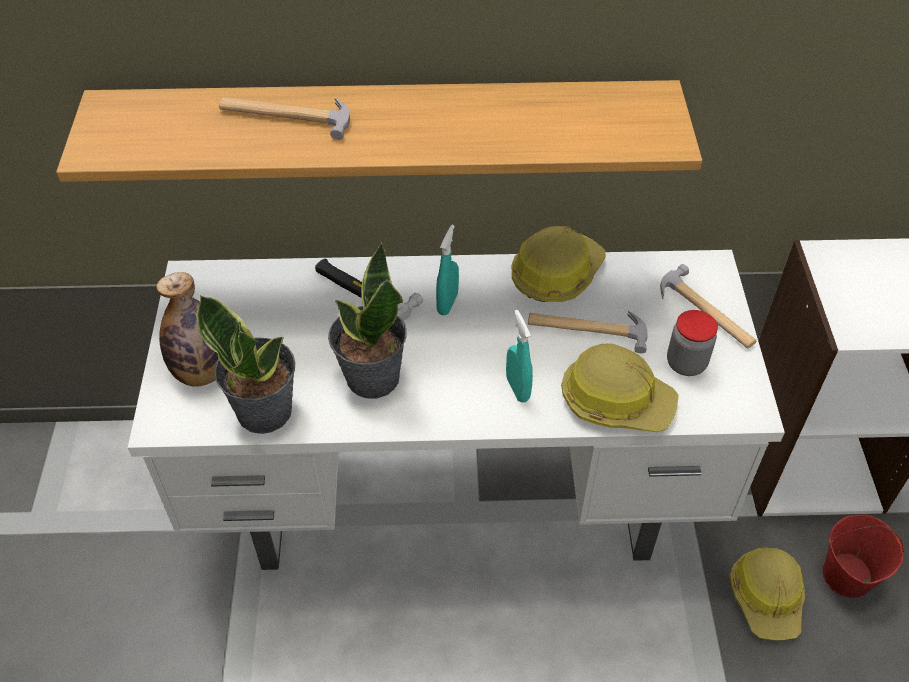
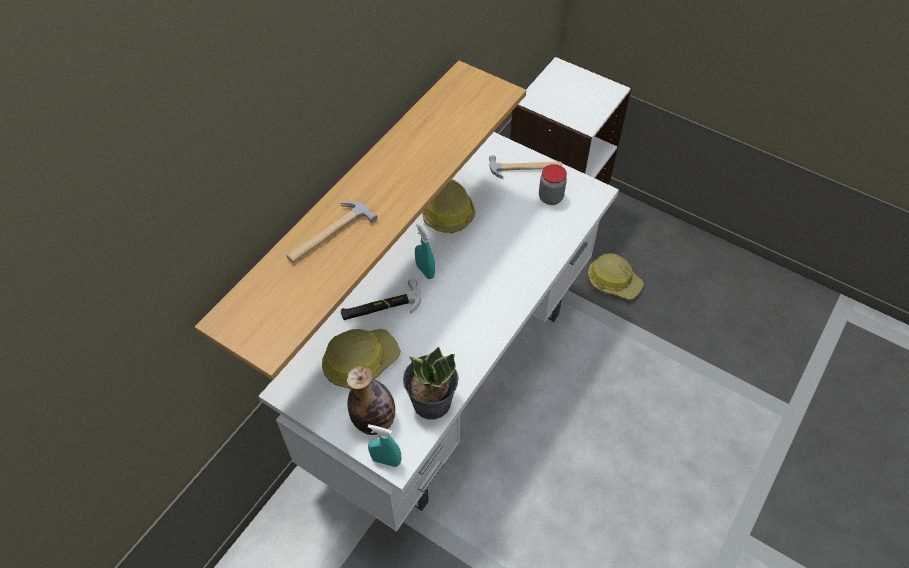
camera: 55 degrees left, 5 degrees up
potted plant [328,242,407,399] -> none
turquoise spray bottle [506,310,533,402] -> turquoise spray bottle moved to [368,424,401,467]
hammer [528,311,648,354] -> none
hard hat [561,343,679,432] -> hard hat moved to [322,329,401,389]
red bucket [823,515,904,598] -> none

